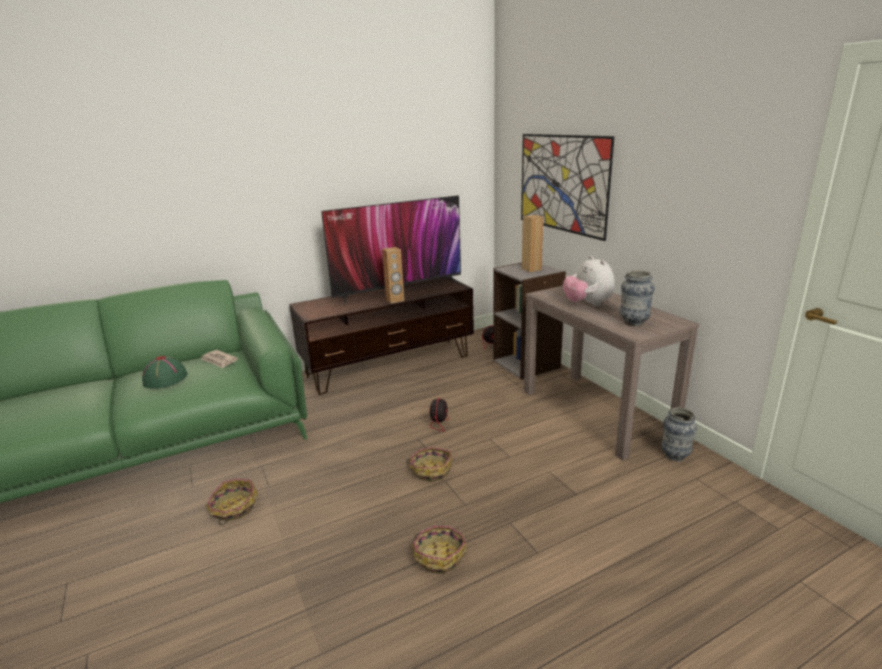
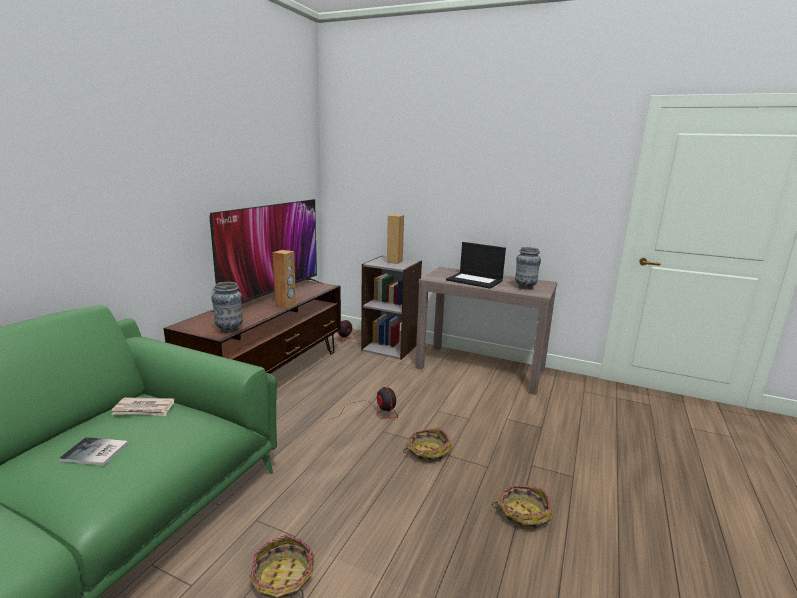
camera: 40 degrees left, 5 degrees down
green hat [142,356,188,389] -> book [59,437,128,466]
picture [521,134,615,241] -> none
plush toy [563,256,615,306] -> laptop [446,242,506,289]
vase [661,407,697,461] -> vase moved to [211,282,243,333]

